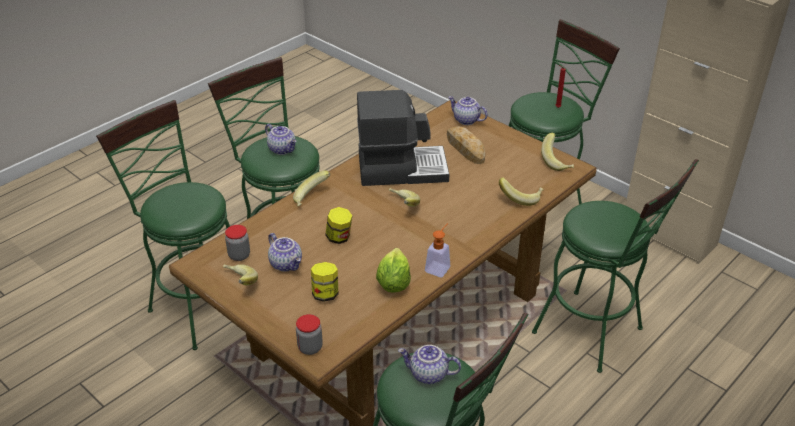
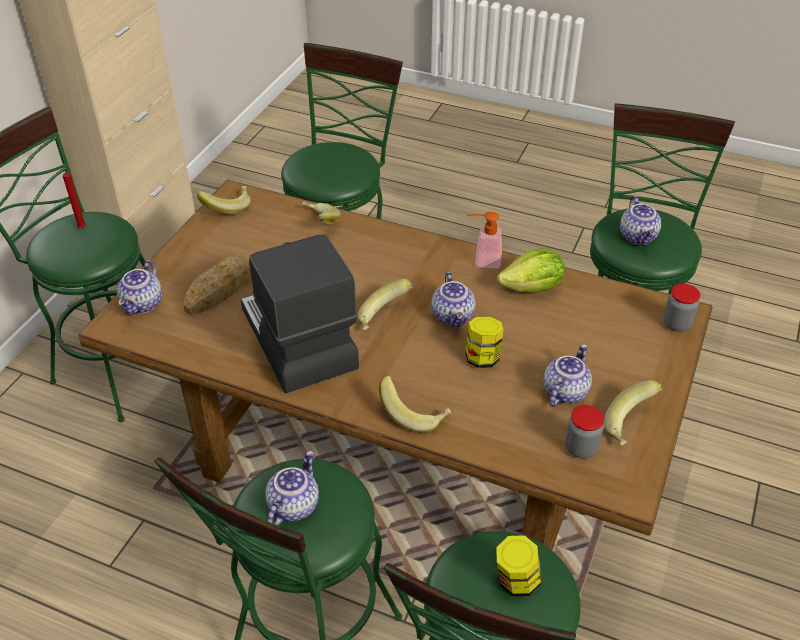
camera: 110 degrees left, 5 degrees up
jar [311,262,338,302] -> jar moved to [497,535,541,596]
none -> teapot [431,272,475,328]

